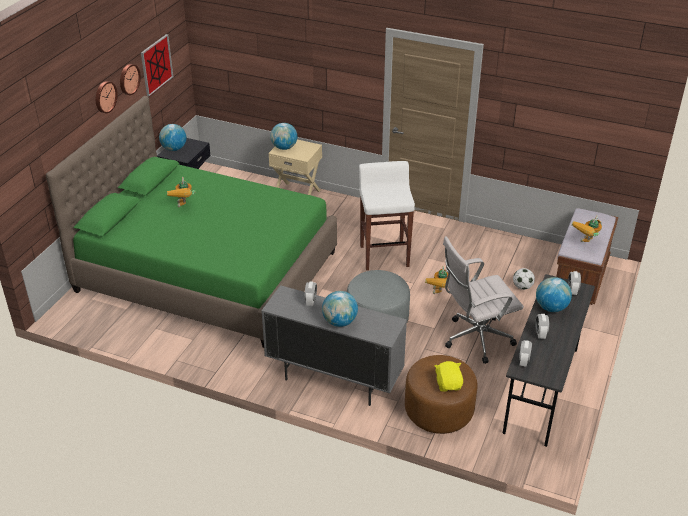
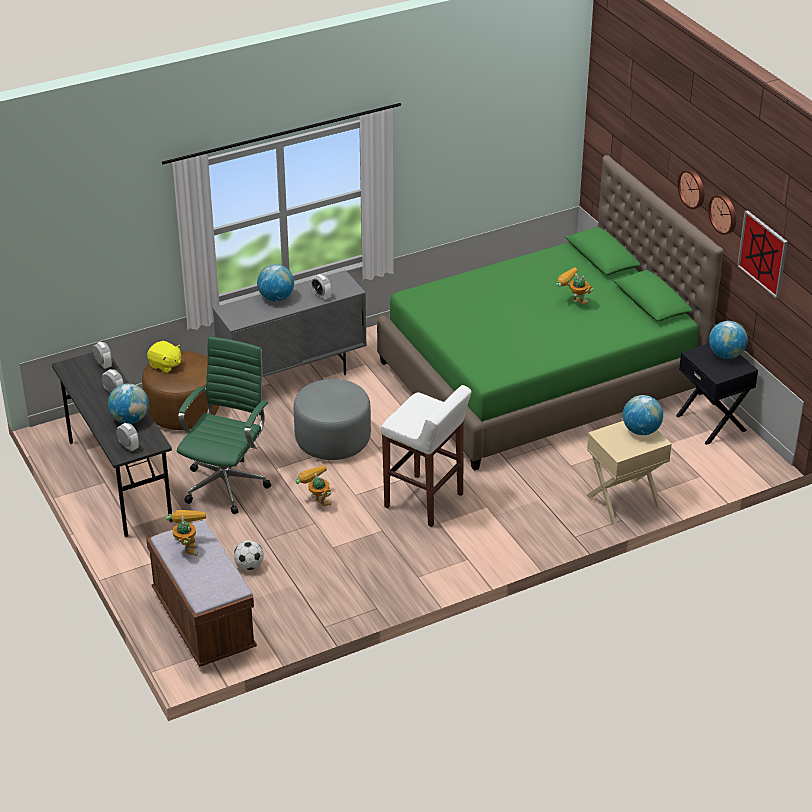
camera: 130 degrees right, 0 degrees up
white office chair [443,236,524,364] -> green office chair [177,337,271,514]

